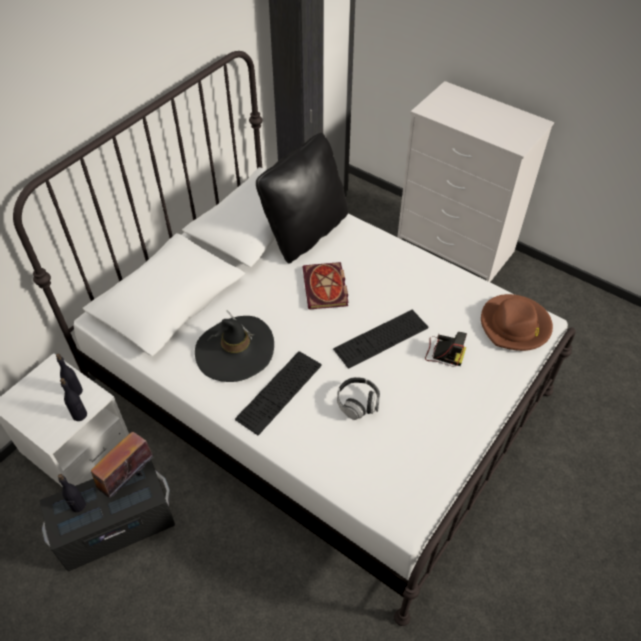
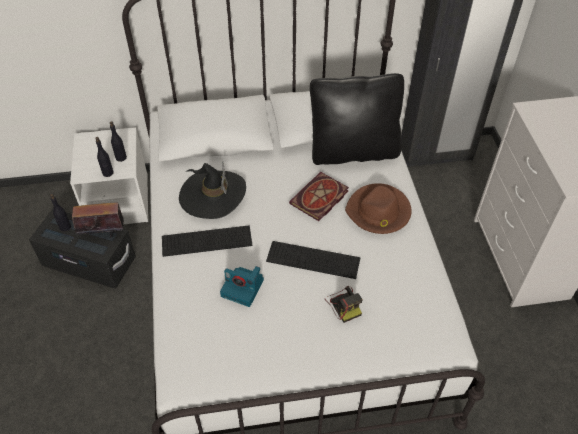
camera: 45 degrees right, 0 degrees up
headphones [337,377,380,420] -> camera [220,266,264,307]
brown hat [481,294,553,351] -> brown hat moved to [345,183,412,234]

